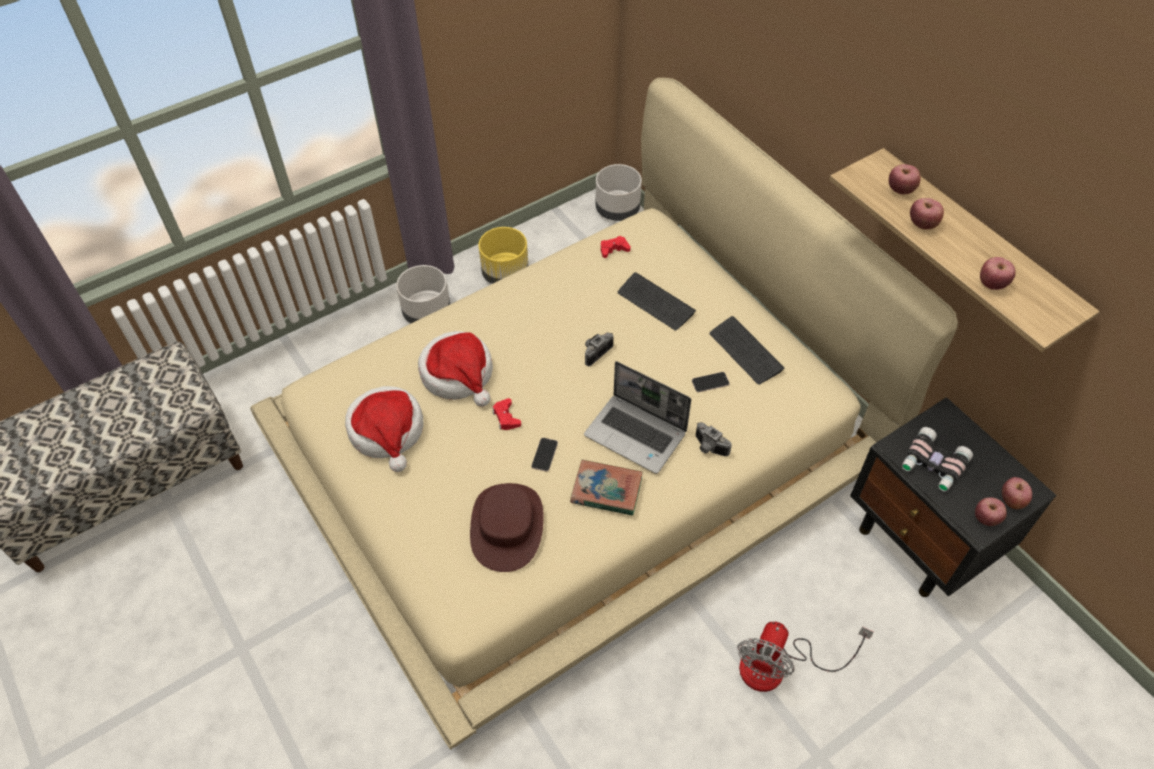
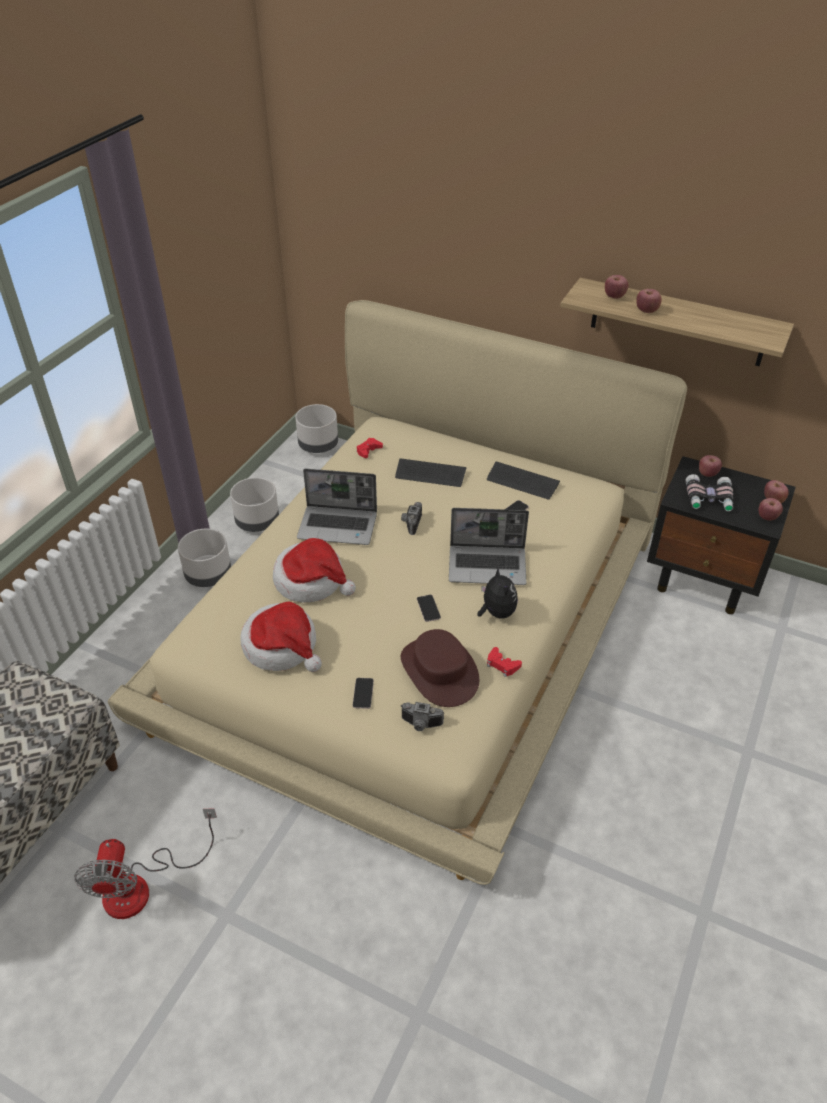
camera: 30 degrees left, 10 degrees down
yellow planter [479,227,528,284] -> grey planter [230,477,279,532]
red game controller [493,398,521,430] -> red game controller moved to [487,647,522,677]
book [570,460,643,515] -> plush toy [477,567,518,619]
camera [696,422,732,456] -> camera moved to [401,702,445,731]
fan [737,622,874,692] -> fan moved to [74,808,217,919]
apple [980,257,1016,290] -> apple moved to [699,455,722,477]
none -> laptop [297,469,377,545]
none -> phone [353,678,374,709]

